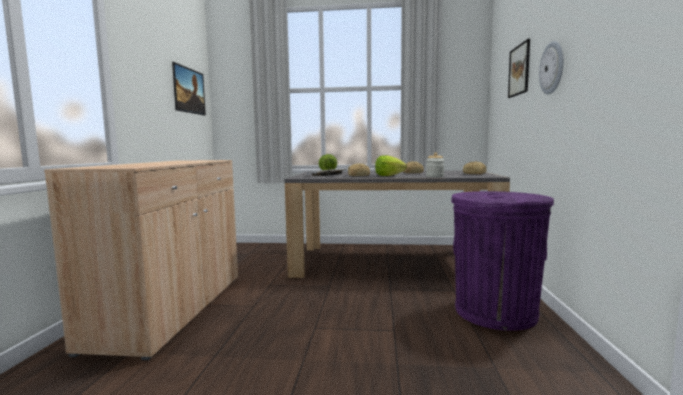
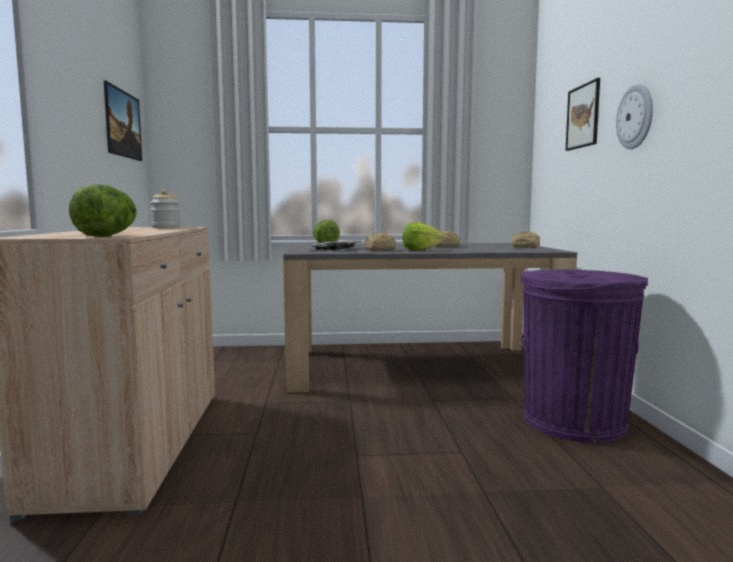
camera: 10 degrees left, 0 degrees up
jar [426,153,444,177] -> jar moved to [150,190,181,228]
none -> lettuce [69,184,137,237]

